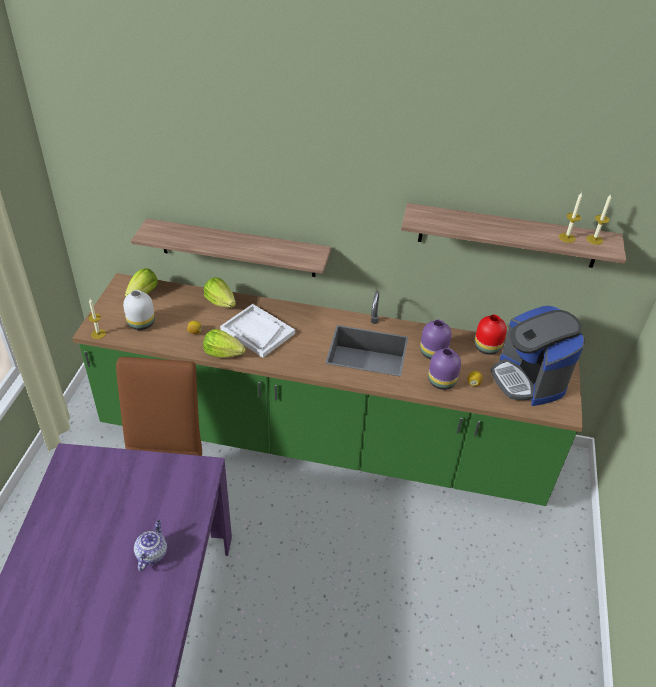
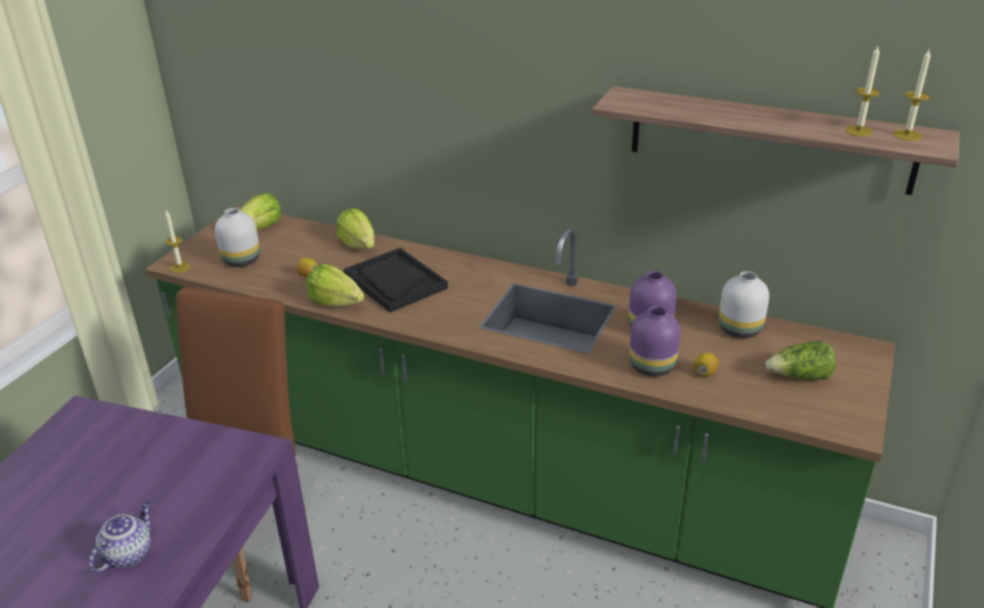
camera: 15 degrees right, 10 degrees down
shelf [131,219,331,277] -> none
white tray [220,304,295,358] -> black tray [344,248,448,313]
red vase [474,315,507,355] -> white vase [719,271,769,338]
coffee machine [491,306,585,406] -> lettuce [766,341,836,380]

